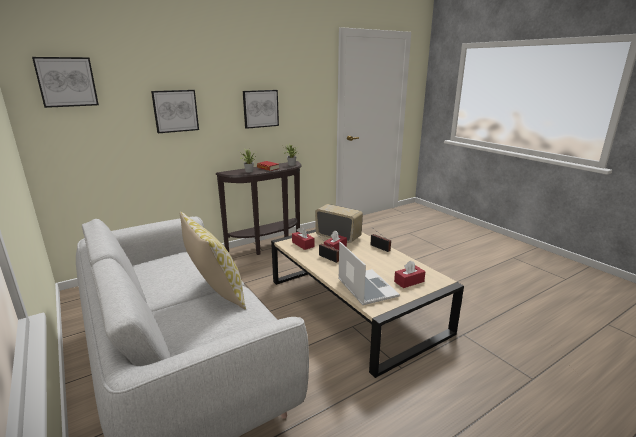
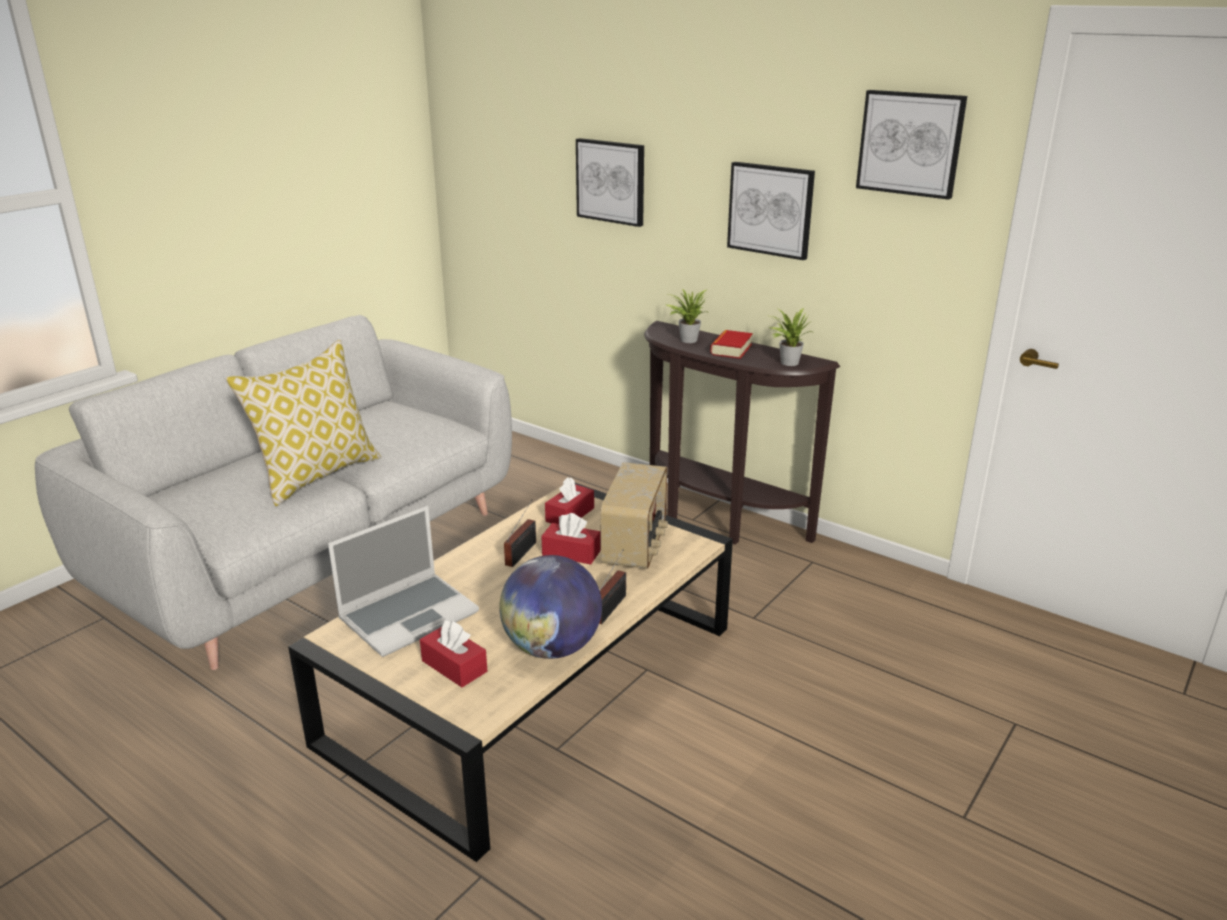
camera: 70 degrees right, 5 degrees up
picture [32,57,99,108] -> picture moved to [856,90,967,200]
none -> globe [499,555,602,659]

